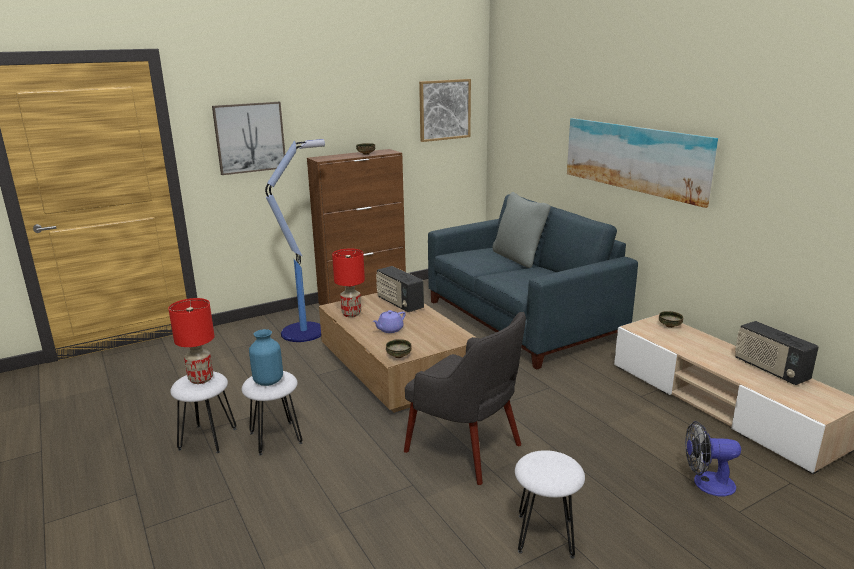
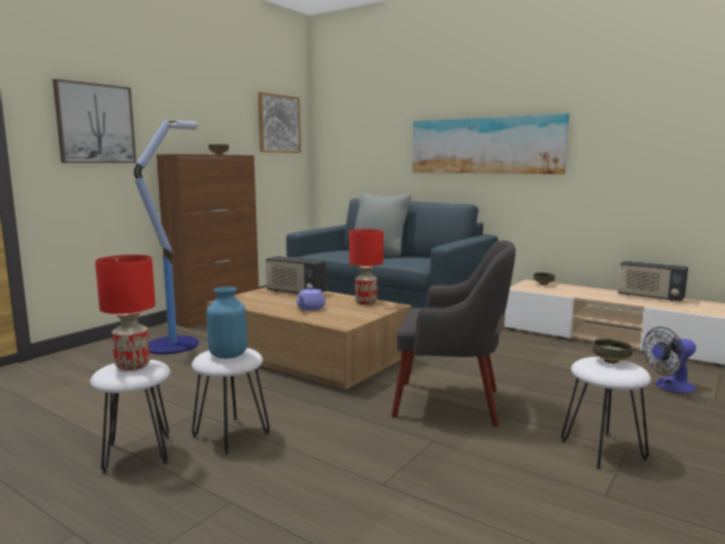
camera: 25 degrees left, 10 degrees down
red table lamp [332,248,365,317] -> red table lamp moved to [349,229,383,305]
bowl [386,339,412,358] -> bowl moved to [592,339,633,364]

